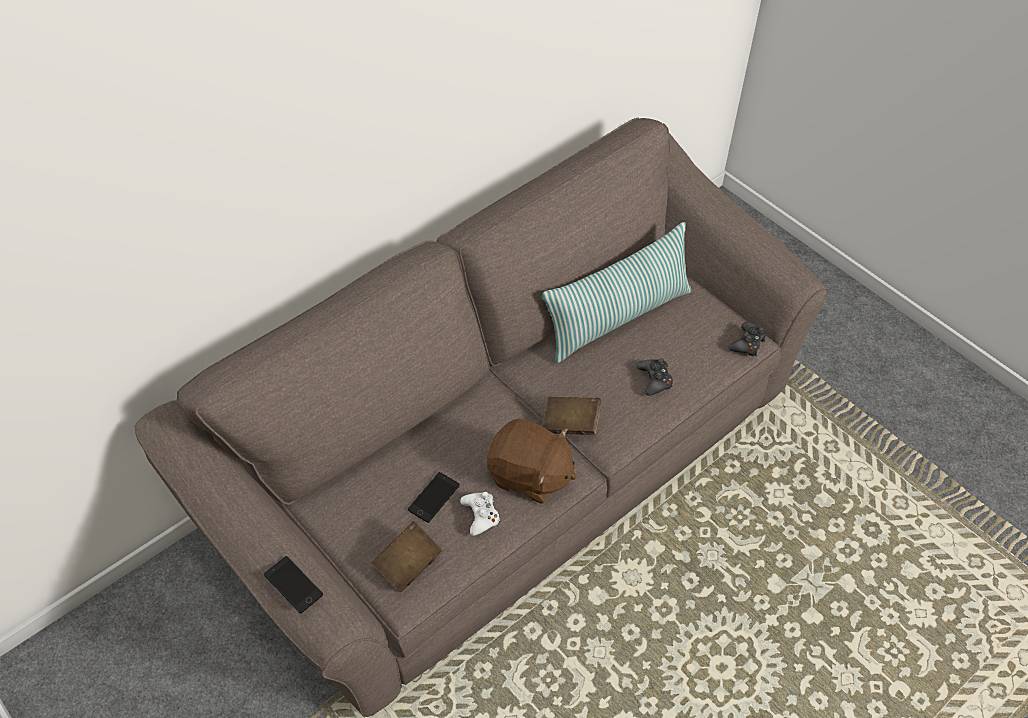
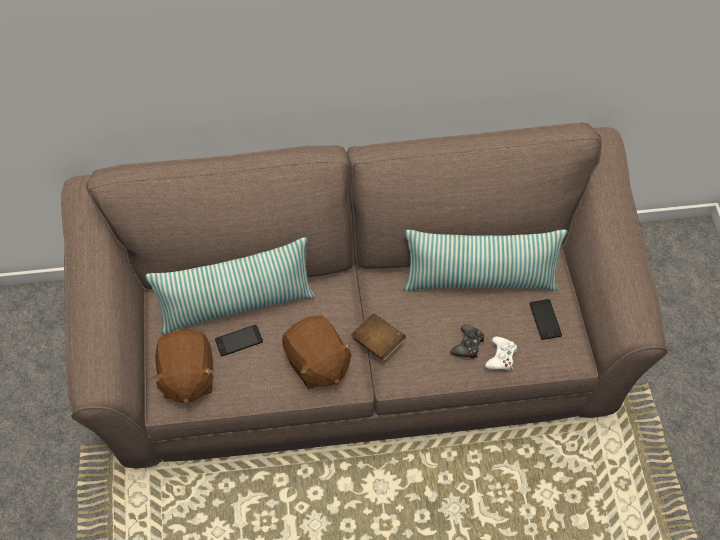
camera: 35 degrees right, 5 degrees up
phone [264,556,323,613] -> phone moved to [529,299,562,340]
brown book [372,521,443,592] -> brown plush toy [151,330,214,405]
white game controller [460,492,500,536] -> white game controller moved to [485,337,517,370]
black game controller [729,322,767,356] -> none
none -> pillow [145,237,315,334]

